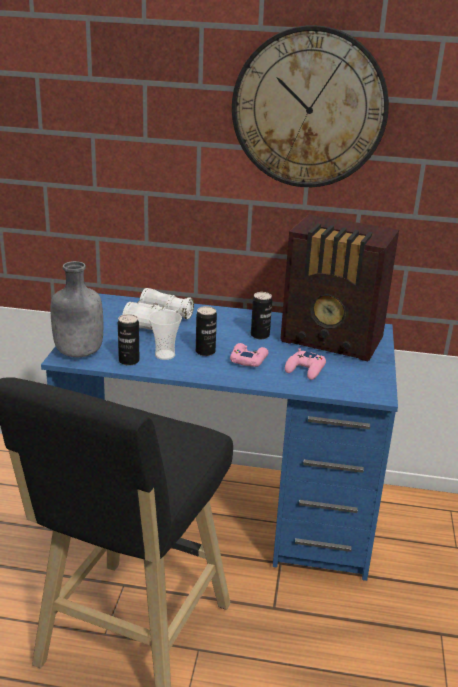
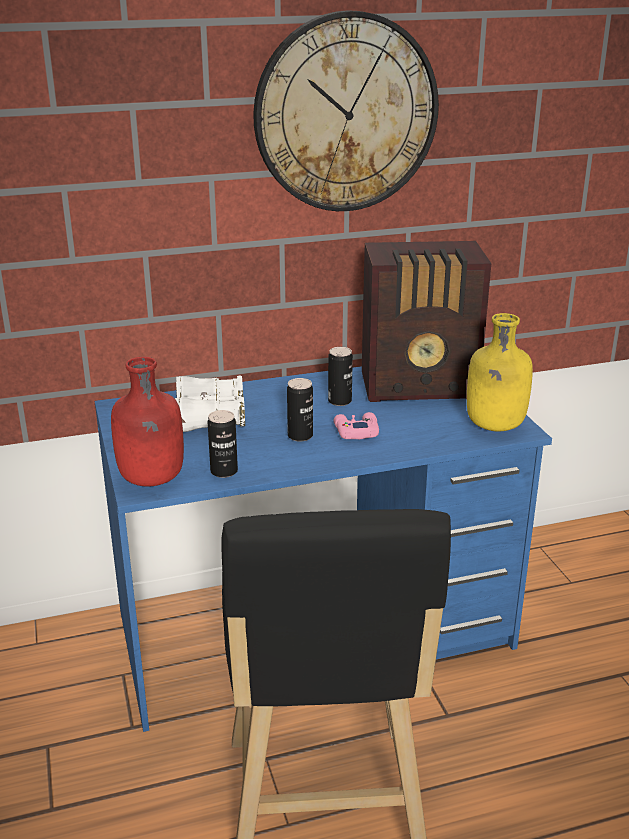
camera: 25 degrees left, 0 degrees up
grey bottle [51,261,103,357] -> red bottle [111,357,184,487]
cup [148,310,182,360] -> none
pink game controller [285,348,326,380] -> none
none -> yellow bottle [467,313,533,431]

